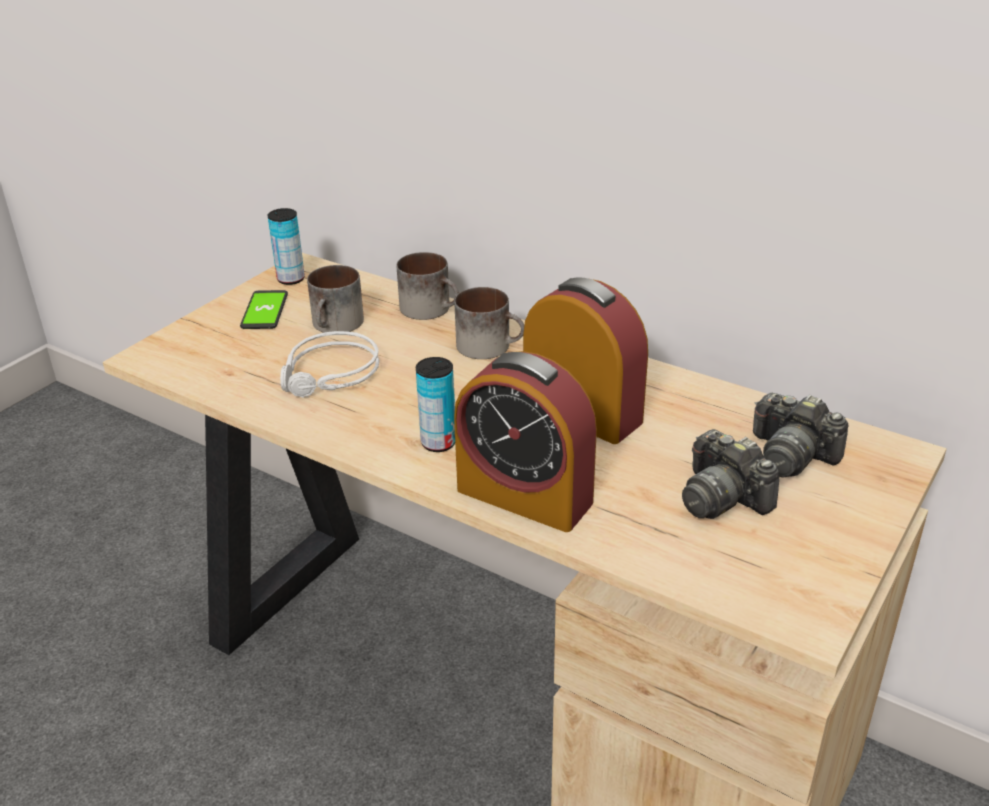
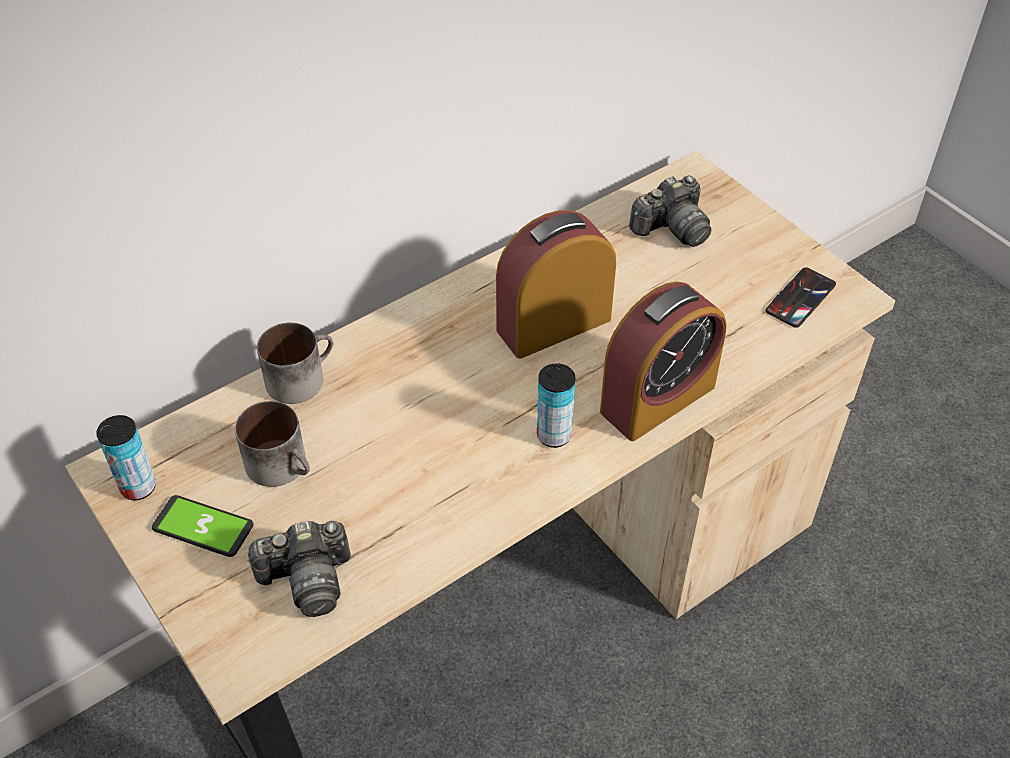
camera: 70 degrees left, 15 degrees up
grey headphones [280,331,379,398] -> none
mug [454,287,524,359] -> none
camera [682,429,780,519] -> camera moved to [246,521,351,617]
none -> phone [766,267,836,328]

